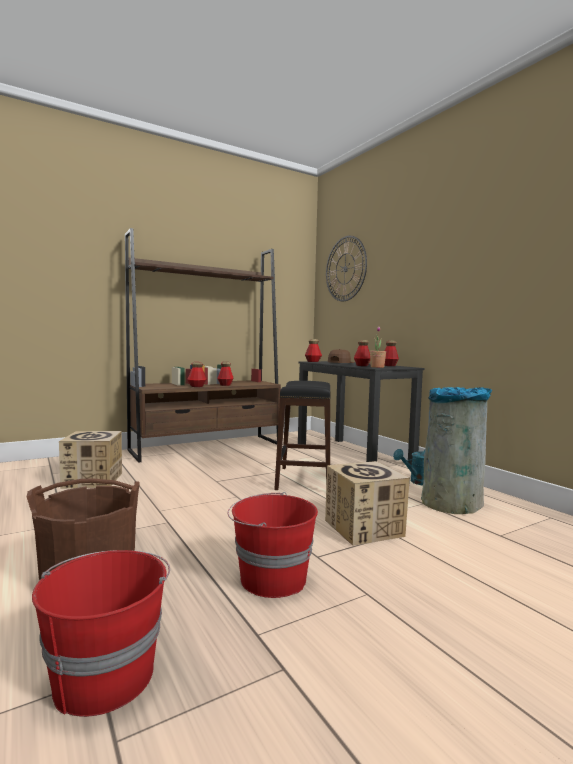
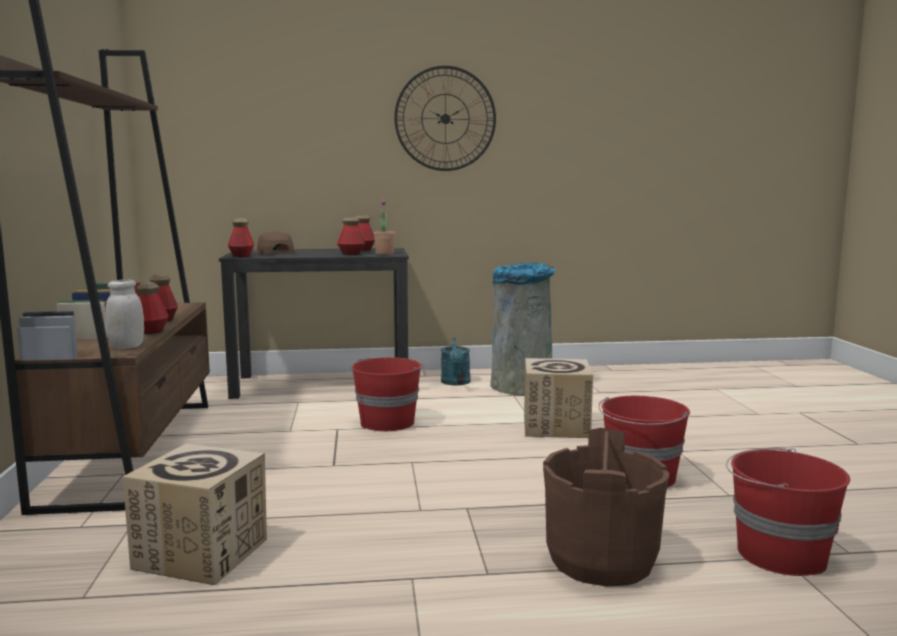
camera: 65 degrees left, 5 degrees up
black stool [274,381,330,490] -> red bucket [351,357,424,431]
wall clock [326,236,367,301] -> wall clock moved to [394,66,496,171]
none -> white jar [105,279,144,350]

